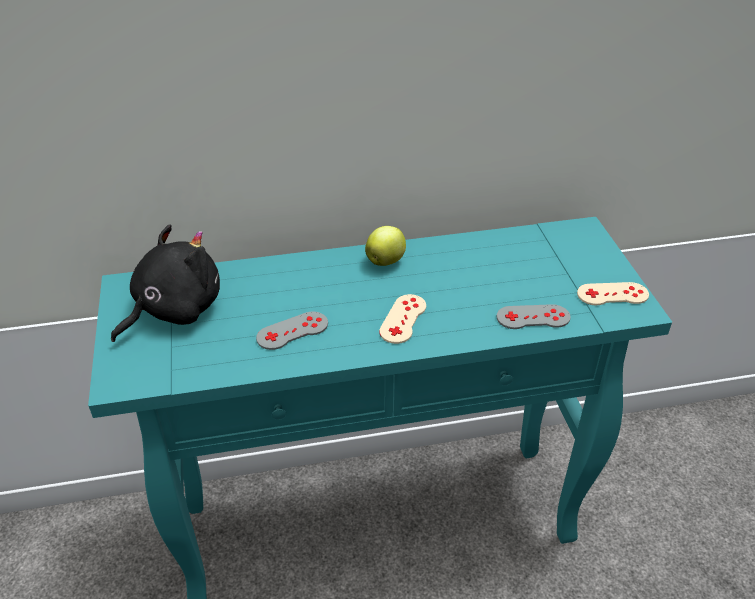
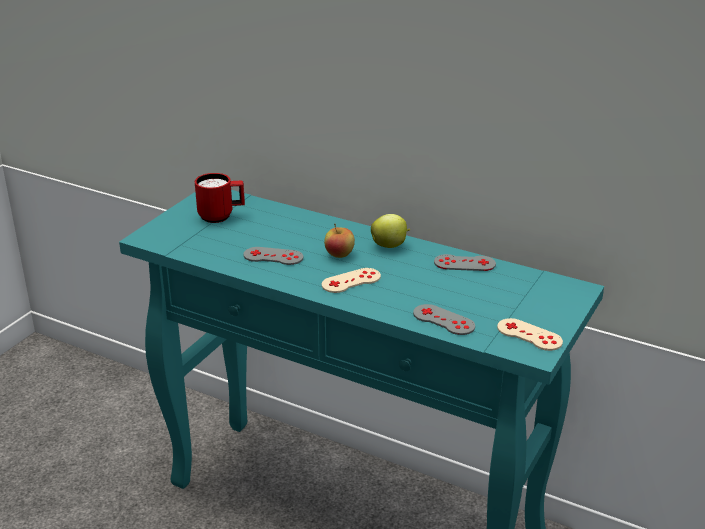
camera: 40 degrees right, 10 degrees down
black plush toy [111,224,220,342] -> red mug [195,173,245,223]
none -> apple [324,224,355,258]
none -> grey game controller [434,254,496,271]

